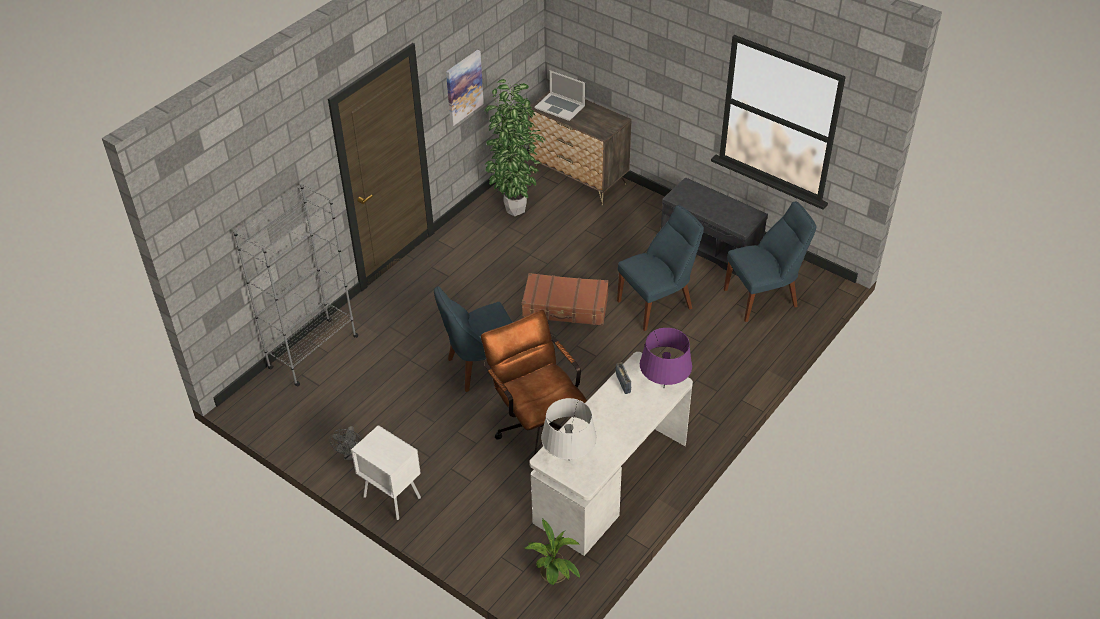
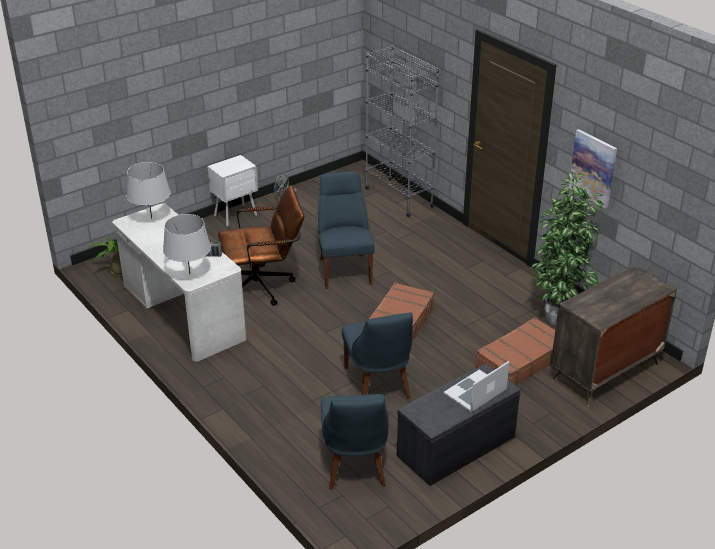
camera: 105 degrees right, 10 degrees down
laptop [535,70,585,121] -> laptop moved to [444,361,509,412]
purple table lamp [640,328,692,388] -> grey table lamp [163,214,211,274]
none -> brown suitcase [475,317,555,386]

